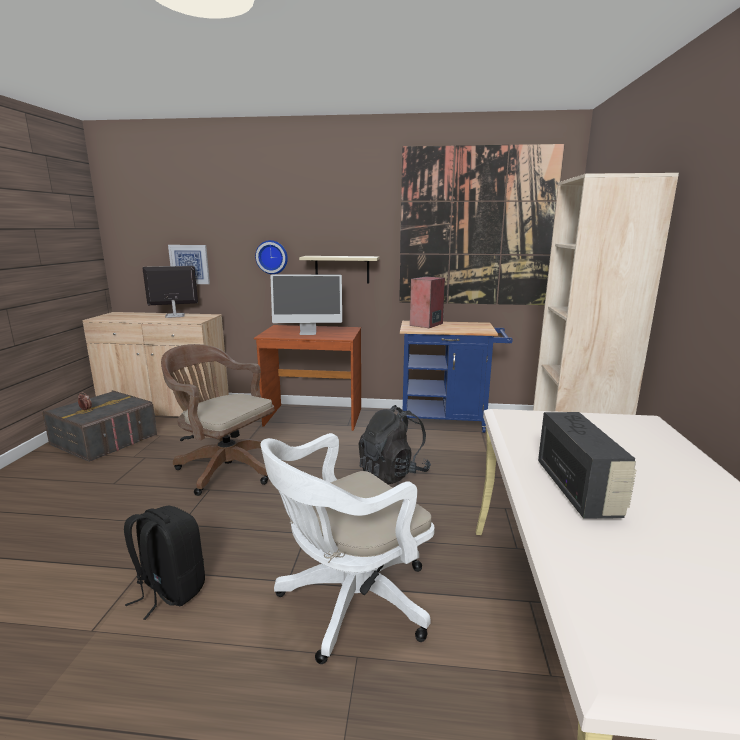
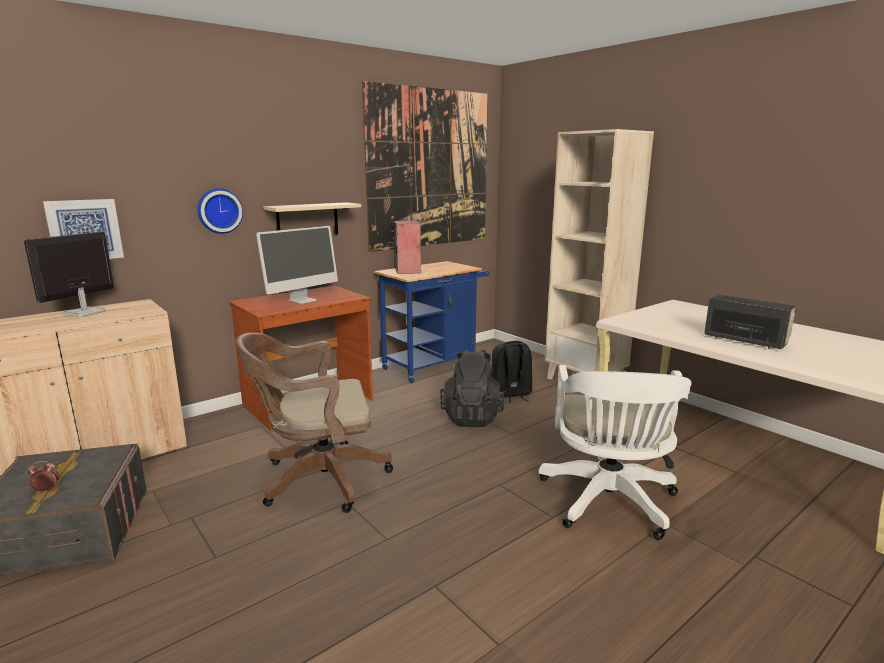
camera: 45 degrees left, 0 degrees up
black backpack [124,506,205,620] -> black backpack moved to [491,341,532,403]

